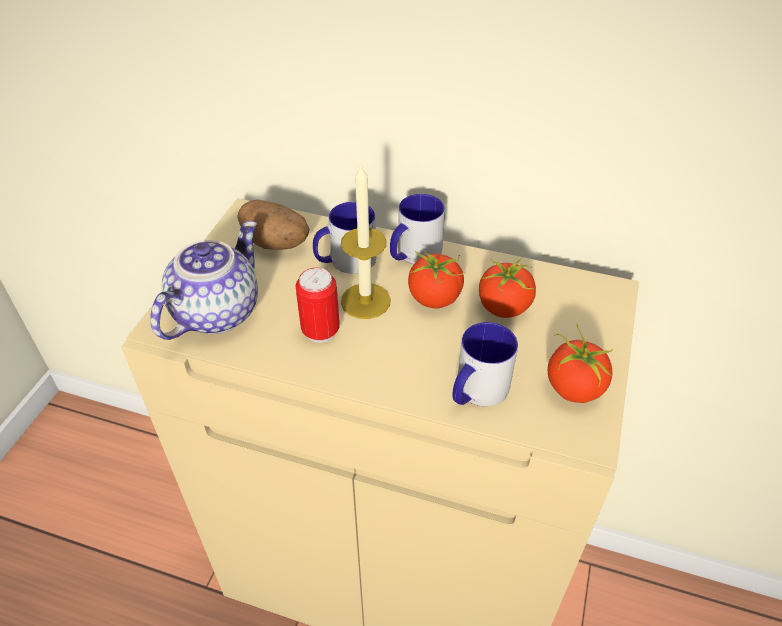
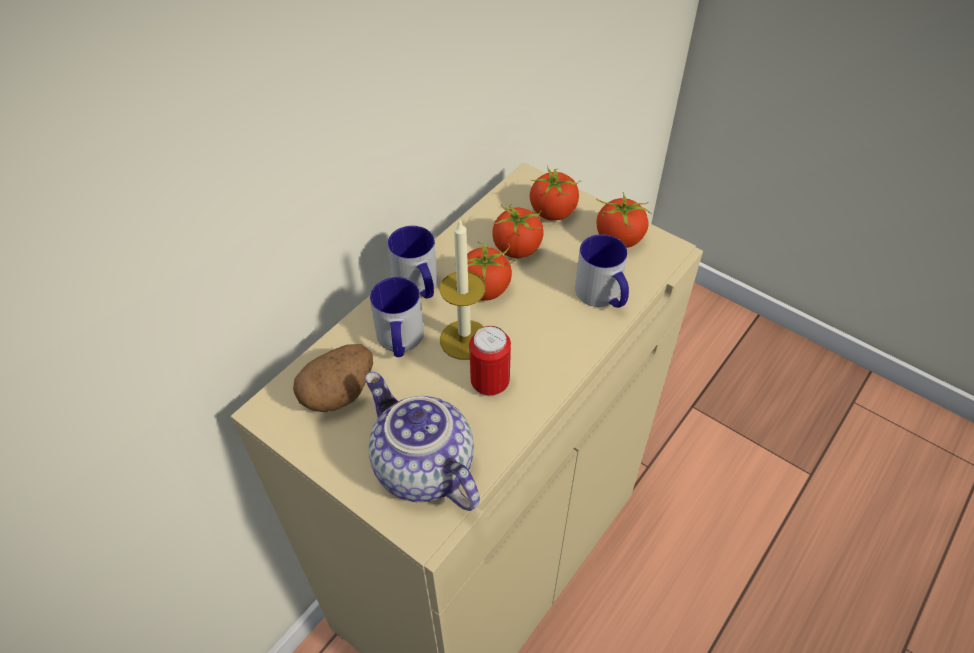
camera: 70 degrees left, 5 degrees up
none -> tomato [530,165,581,220]

